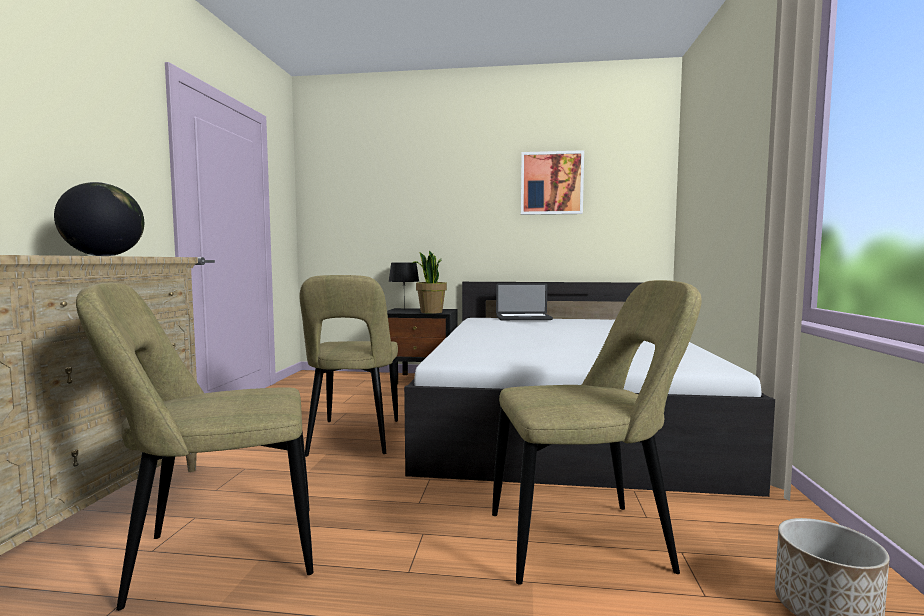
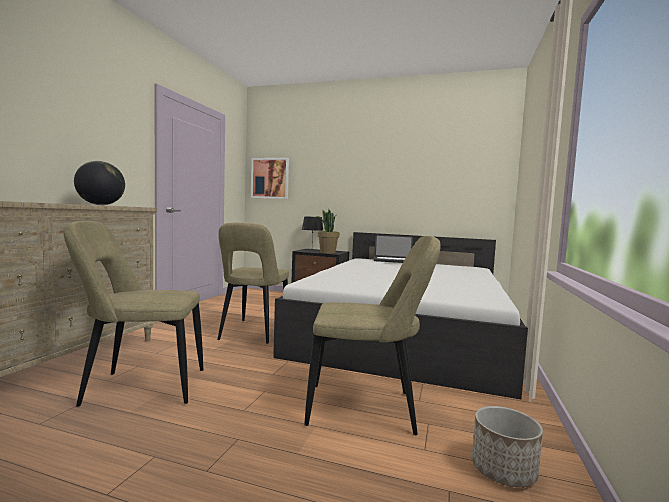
camera: 10 degrees right, 0 degrees up
picture [521,150,584,215] -> picture moved to [251,158,289,199]

